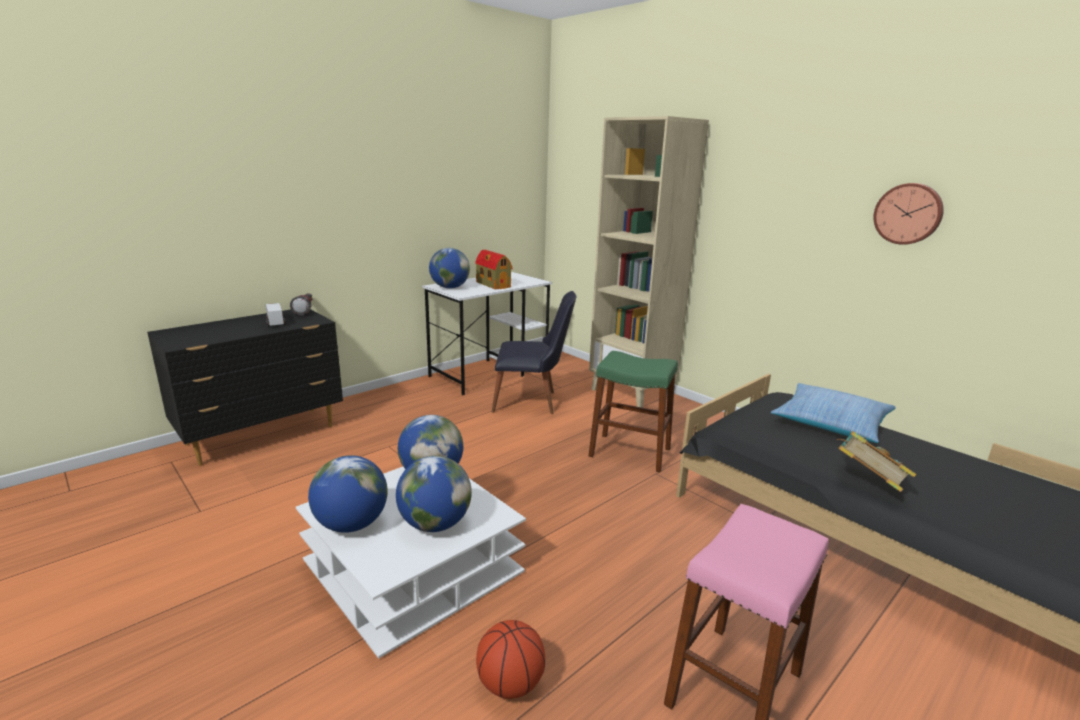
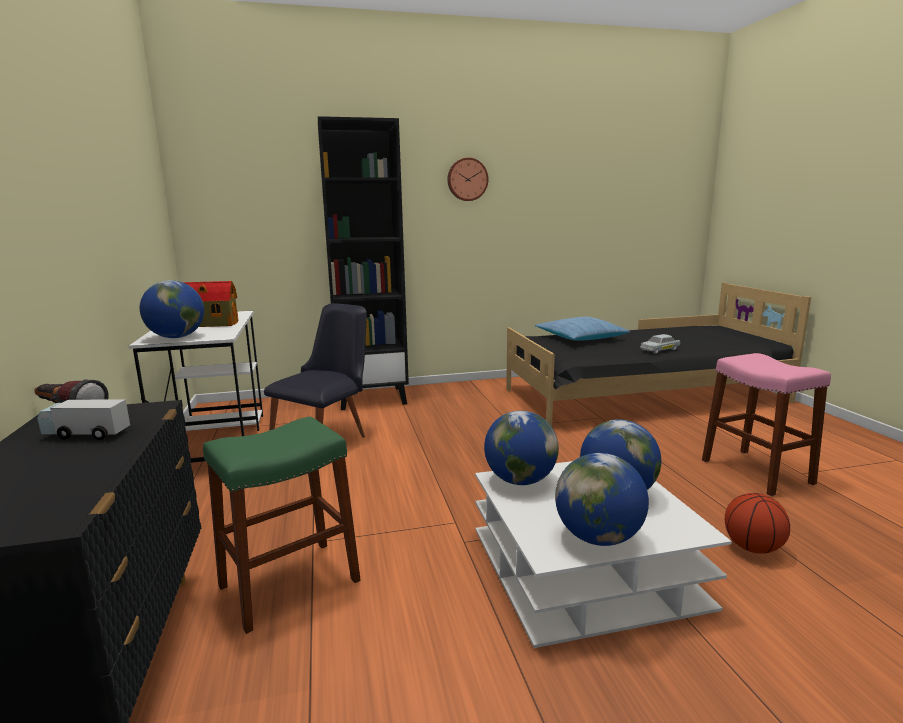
camera: 60 degrees left, 5 degrees down
beige bookcase [589,116,709,408] -> black bookcase [318,116,409,410]
green stool [589,351,678,473] -> green stool moved to [203,417,361,634]
book [837,431,916,492] -> white toy car [640,334,680,354]
wall clock [873,183,944,245] -> wall clock moved to [447,158,488,201]

